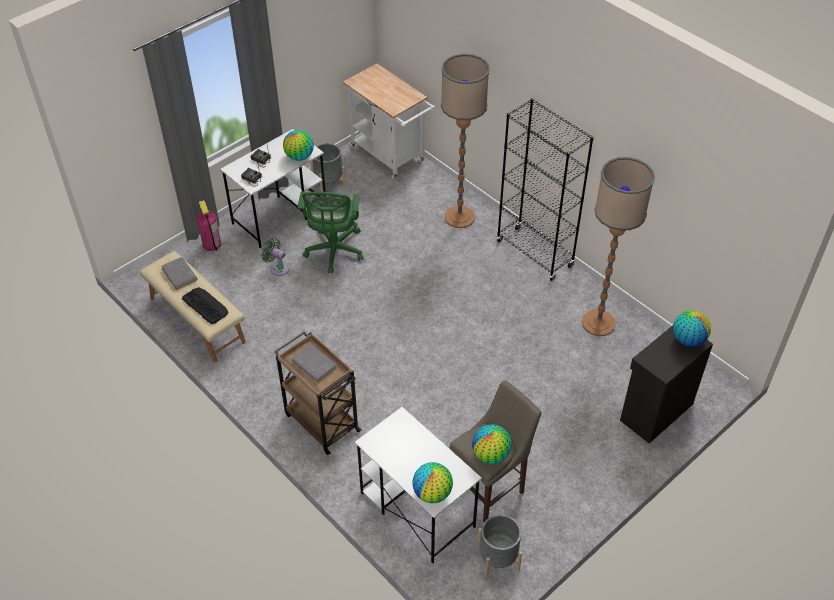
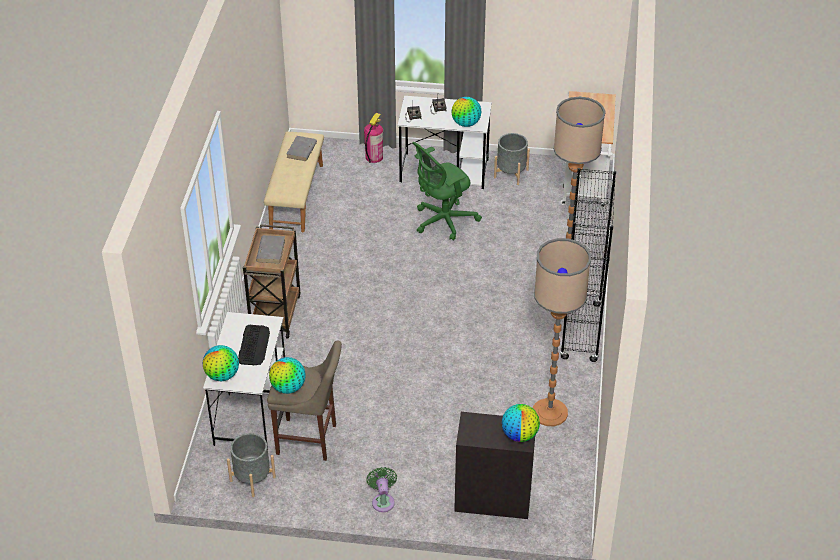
camera: 50 degrees right, 5 degrees down
keyboard [182,287,229,324] -> keyboard moved to [238,325,270,366]
green fan [261,238,290,276] -> green fan moved to [366,467,397,512]

